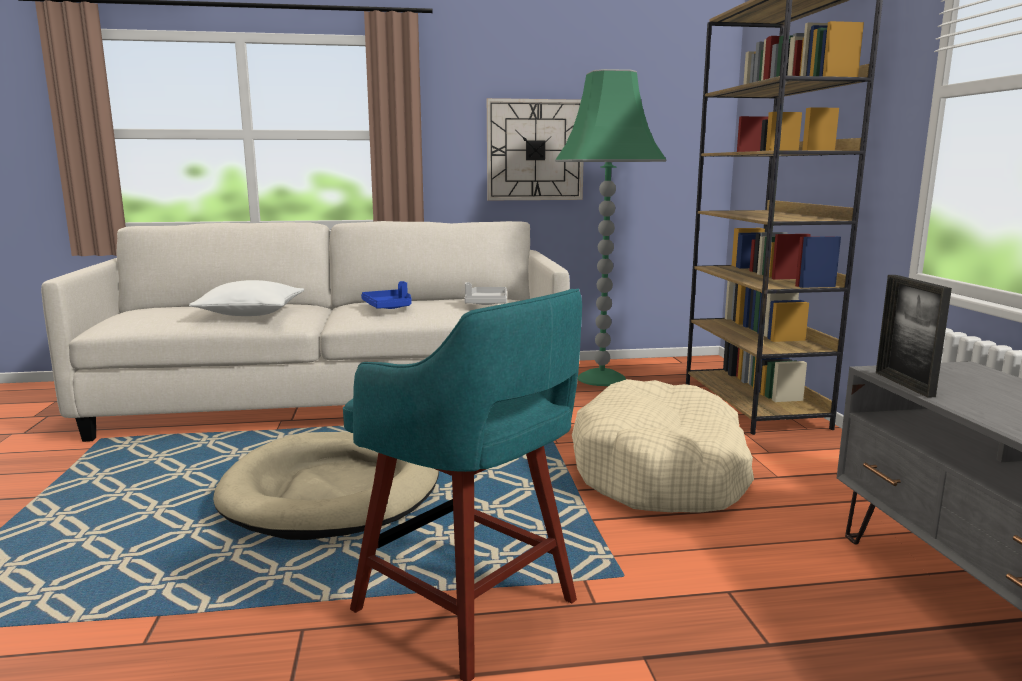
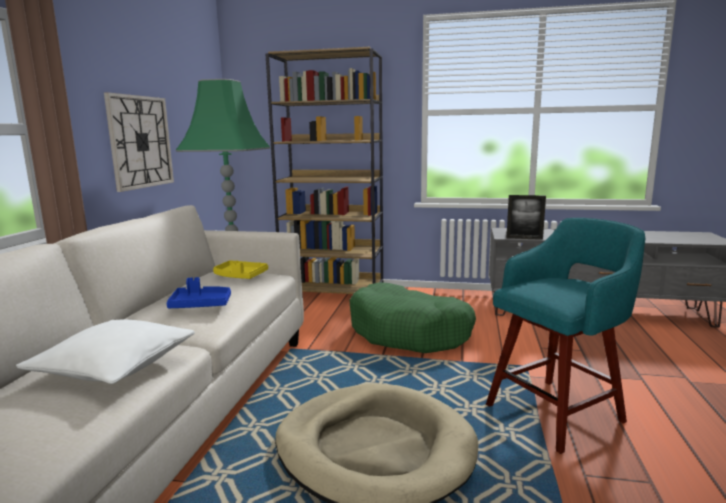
camera: 70 degrees left, 0 degrees up
grey tray [464,282,507,305] -> yellow tray [213,260,268,279]
beige dog bed [572,379,754,513] -> green dog bed [349,282,476,353]

